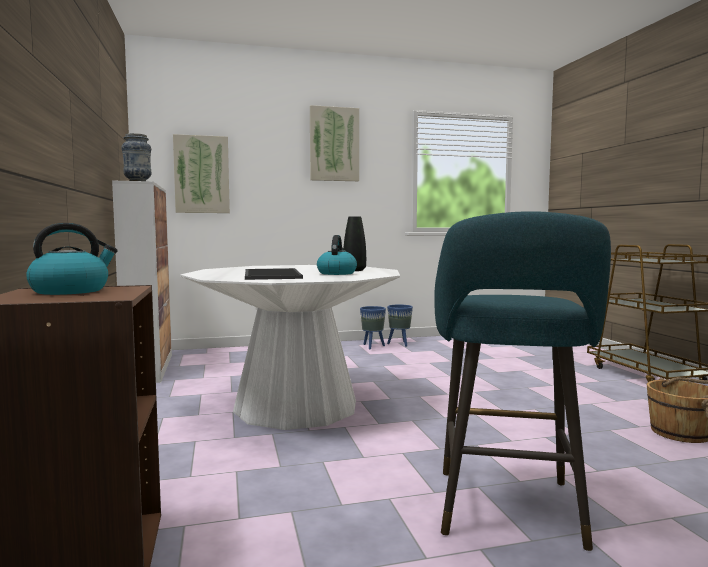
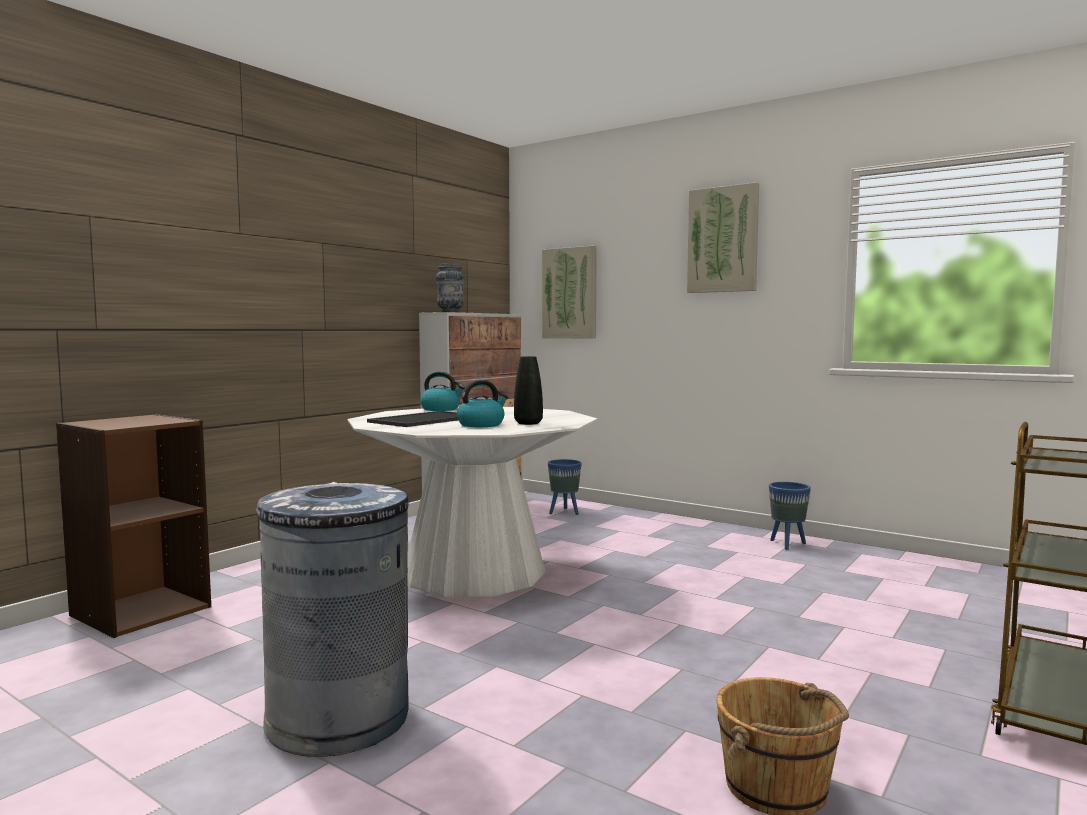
camera: 50 degrees right, 0 degrees up
kettle [26,223,118,295] -> kettle moved to [420,372,465,411]
blue planter [360,306,386,349] -> blue planter moved to [548,459,582,515]
turquoise stool [434,211,611,551] -> grey trash can [256,482,409,757]

